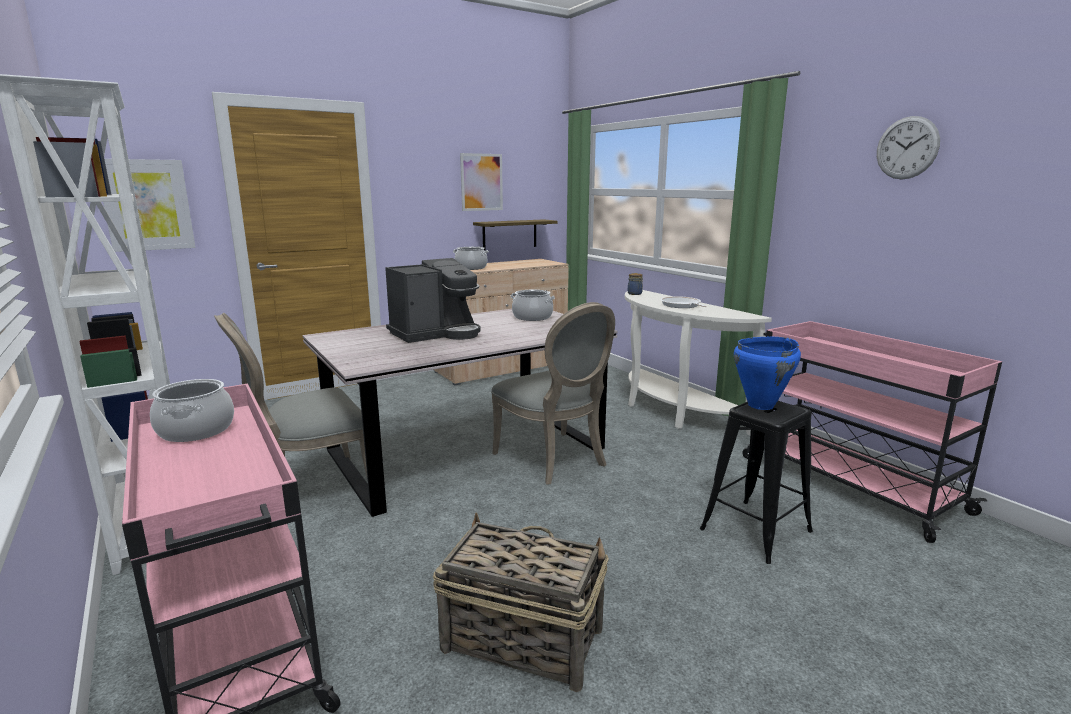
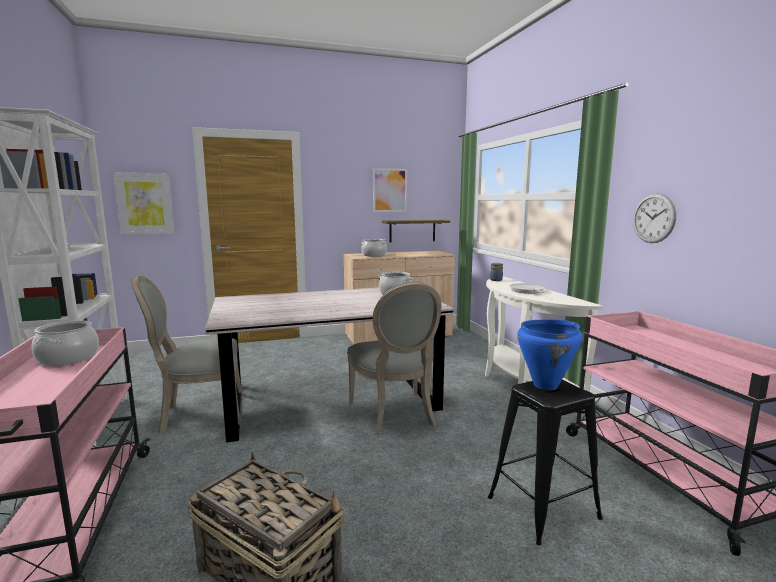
camera: 15 degrees right, 5 degrees down
coffee machine [385,258,481,343] -> none
wall clock [877,116,940,179] -> wall clock moved to [633,193,676,243]

